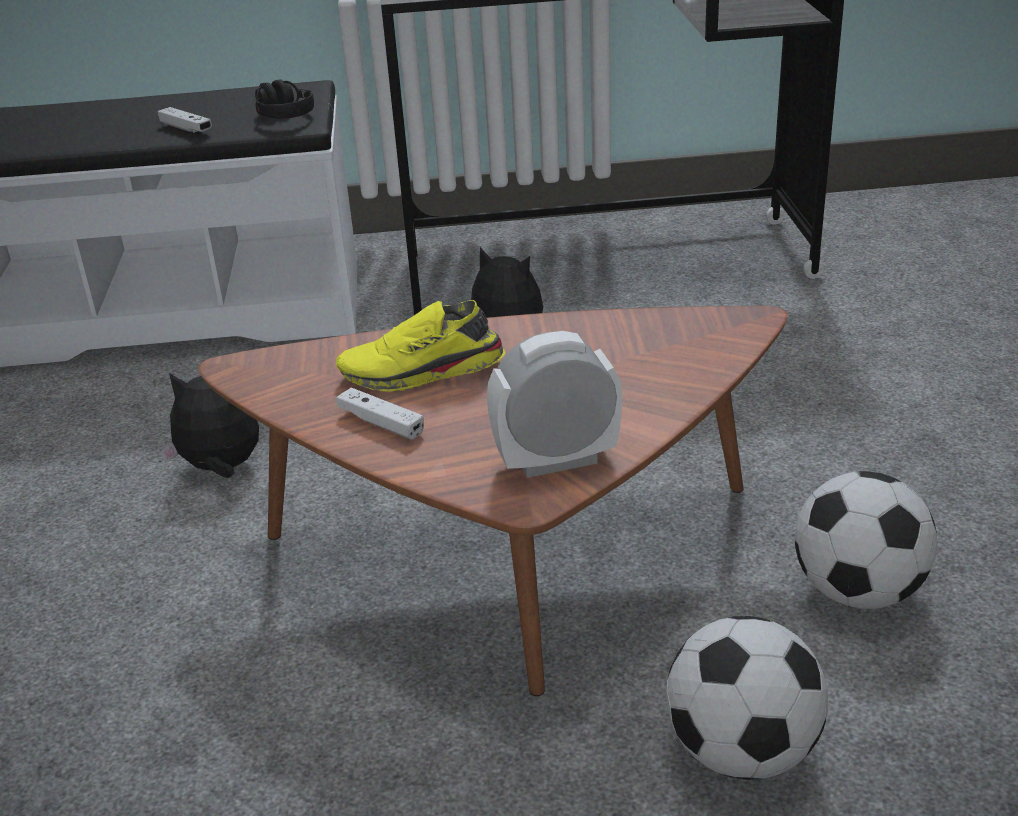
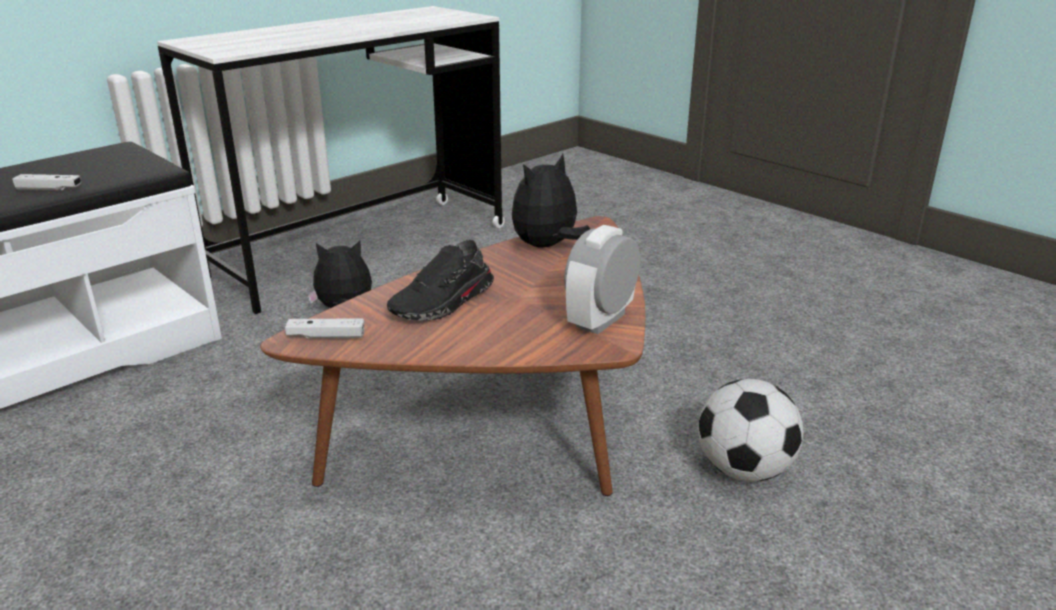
camera: 40 degrees left, 5 degrees down
plush toy [160,373,259,478] -> plush toy moved to [512,154,590,248]
black headphones [255,79,314,119] -> none
yellow shoe [336,300,506,392] -> black shoe [387,240,494,321]
white game controller [336,388,424,439] -> white game controller moved to [285,318,364,338]
football [795,471,938,609] -> none

